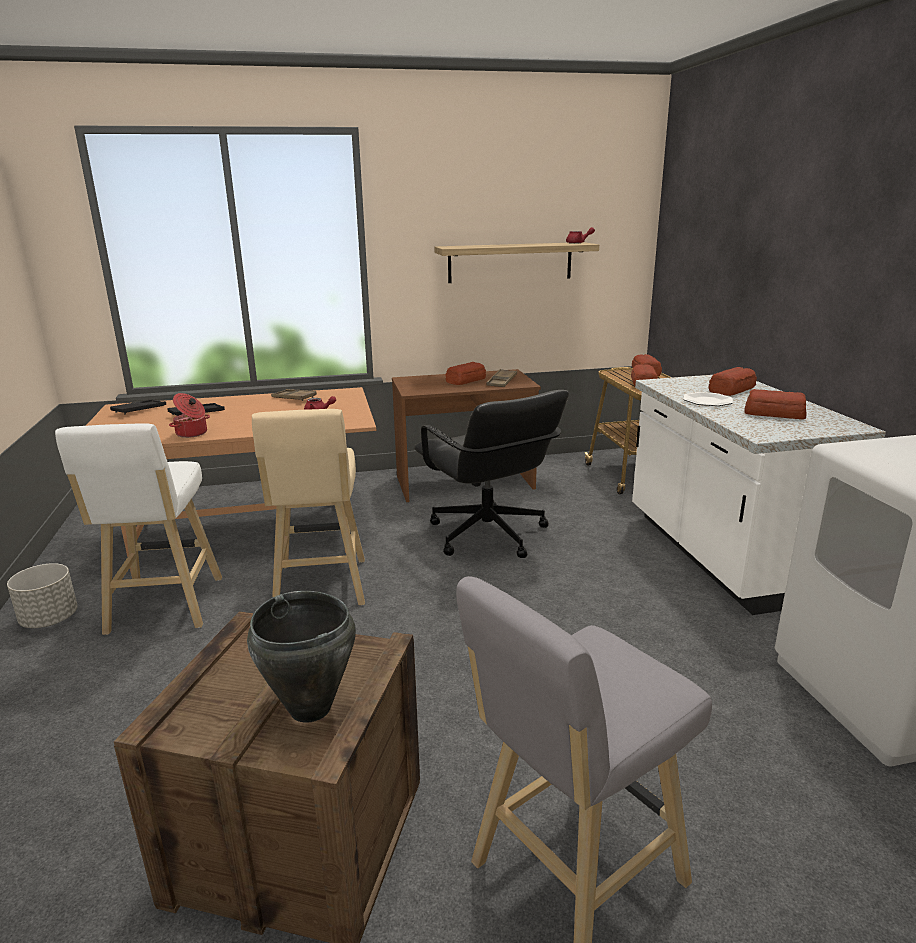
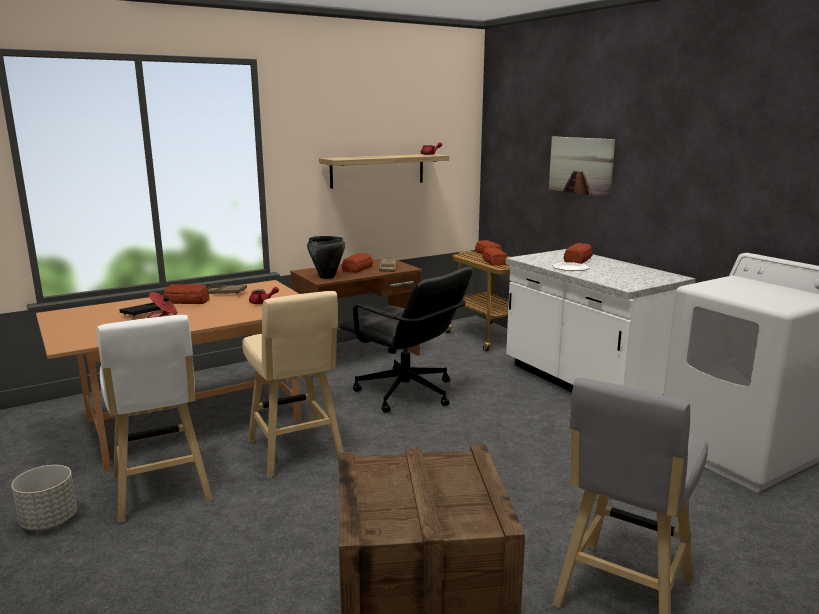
camera: 20 degrees left, 5 degrees down
black tray [110,399,166,415] -> none
black cooking pot [247,591,356,723] -> black cooking pot moved to [307,236,345,279]
bread [745,389,806,419] -> bread moved to [163,284,210,304]
none -> picture [549,136,615,198]

